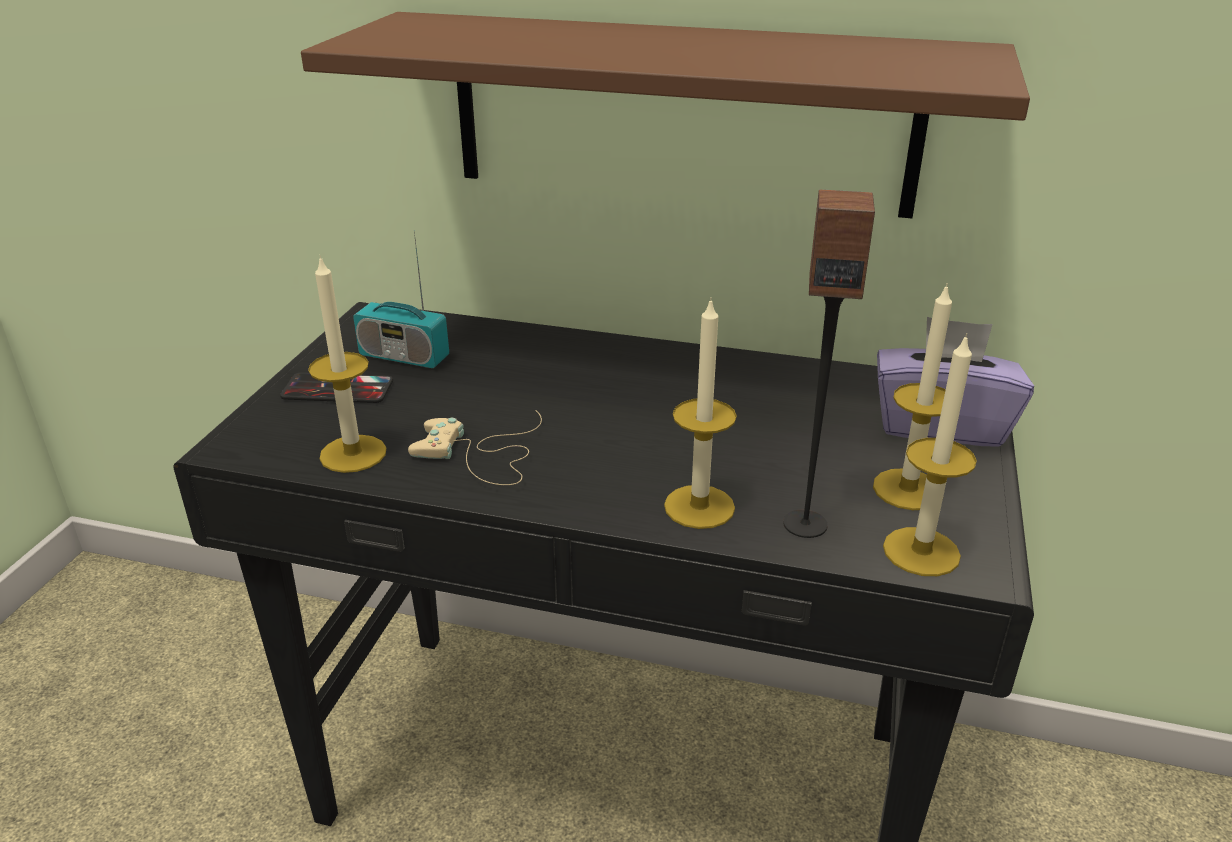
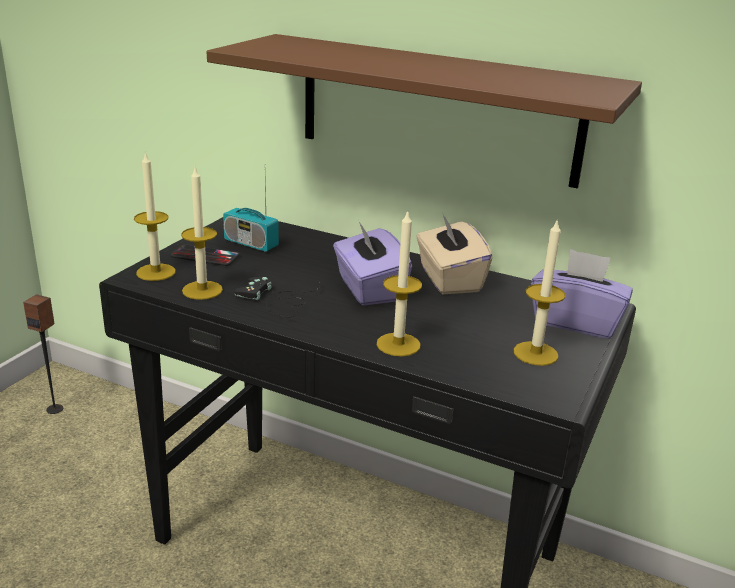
camera: 10 degrees right, 5 degrees down
beige game controller [408,410,542,485] -> black game controller [234,277,321,317]
speaker [783,189,875,538] -> speaker moved to [23,295,63,414]
candle [883,333,977,576] -> candle moved to [134,151,176,281]
none -> purple tissue box [333,221,412,306]
none -> beige tissue box [416,212,492,294]

